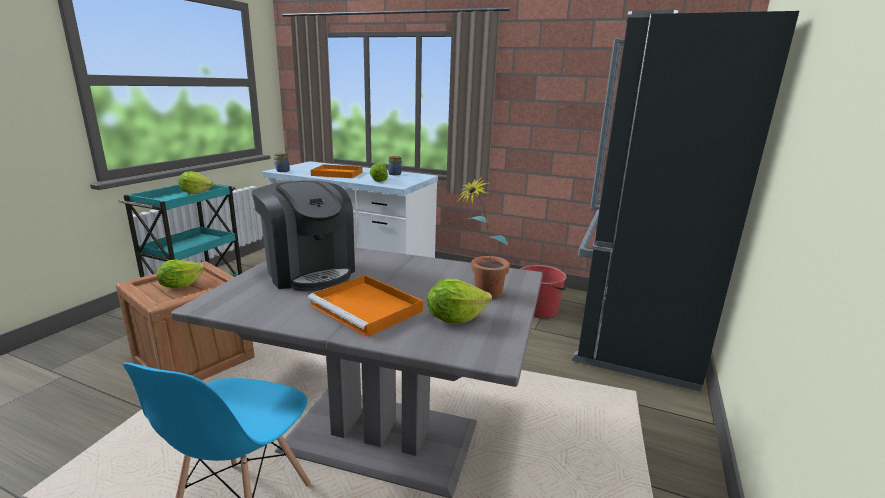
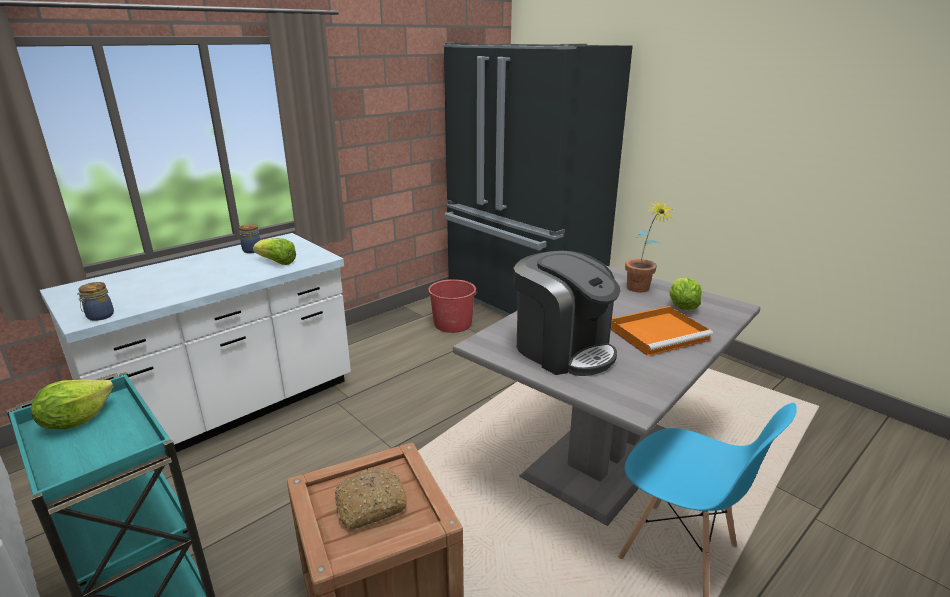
camera: 65 degrees left, 5 degrees up
lettuce [157,260,205,288] -> bread [335,466,407,530]
coffee machine [252,180,355,291] -> coffee machine turned 60 degrees clockwise [513,251,620,376]
orange tray [311,164,363,178] -> none

